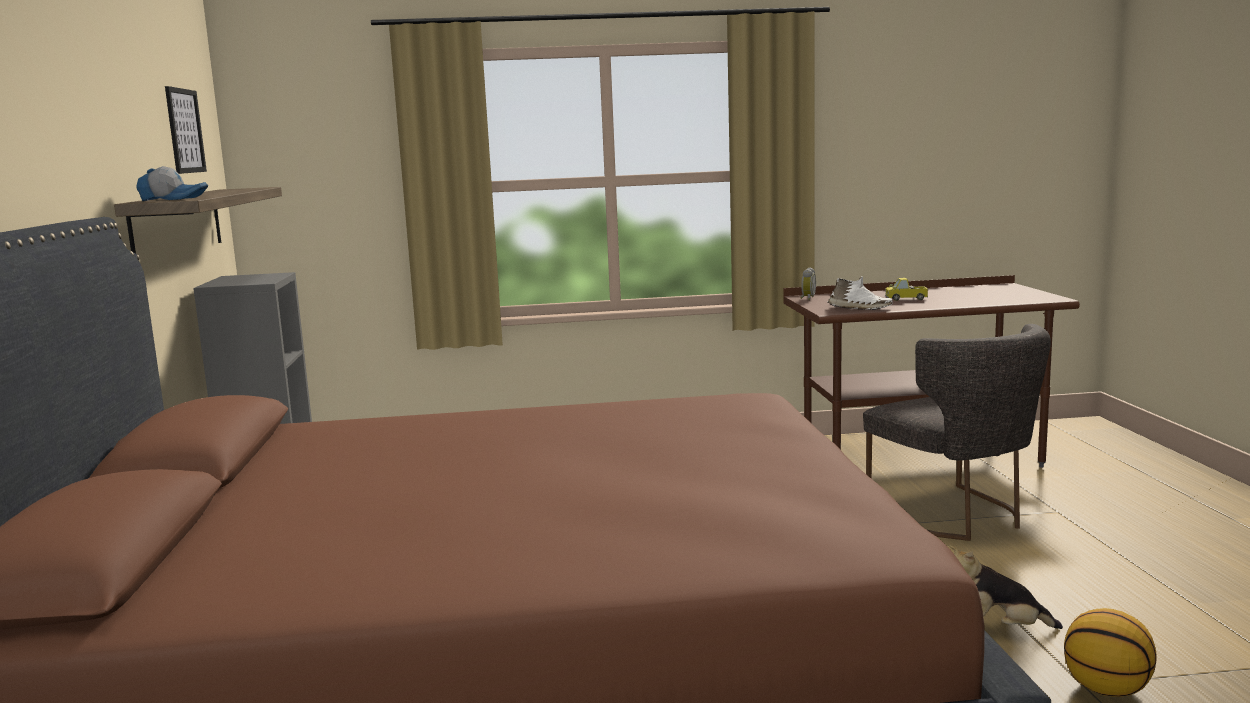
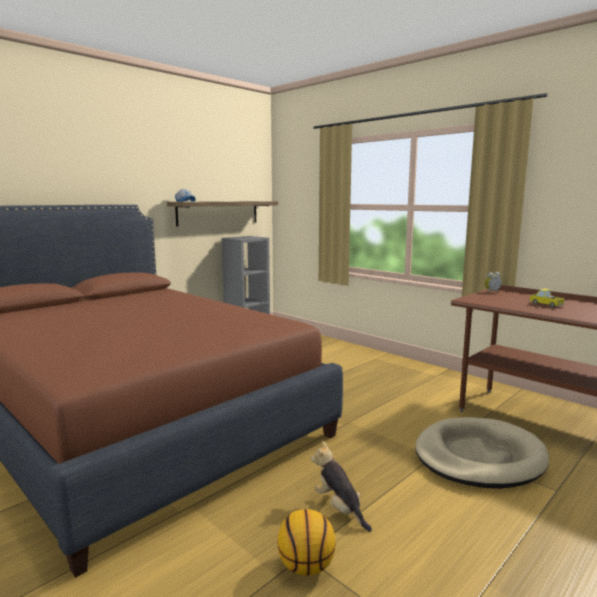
camera: 50 degrees right, 0 degrees up
picture [165,86,207,174] -> none
white shoe [828,276,893,310] -> none
grey chair [863,324,1051,541] -> beige dog bed [415,417,549,489]

